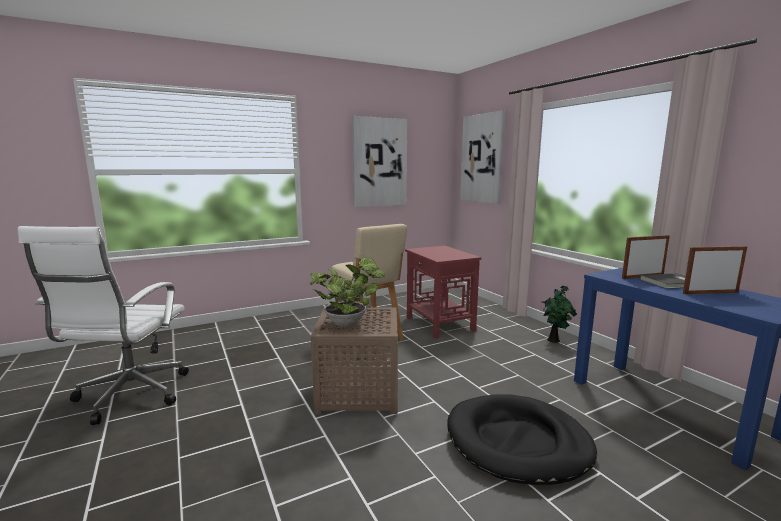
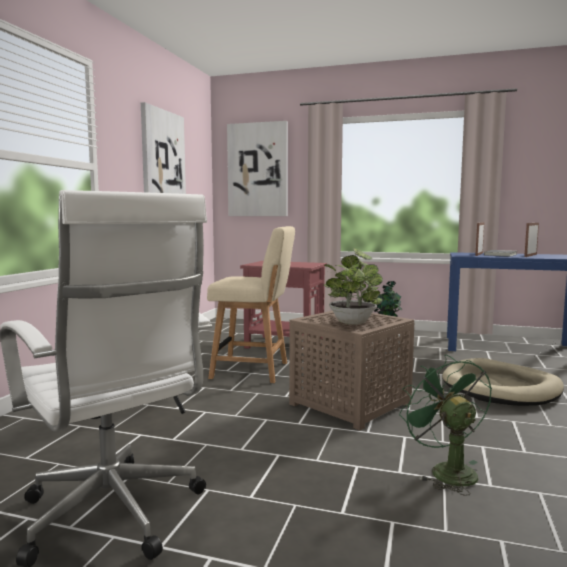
camera: 45 degrees left, 5 degrees down
black dog bed [447,394,597,485] -> beige dog bed [442,358,564,406]
none -> green fan [399,355,492,496]

